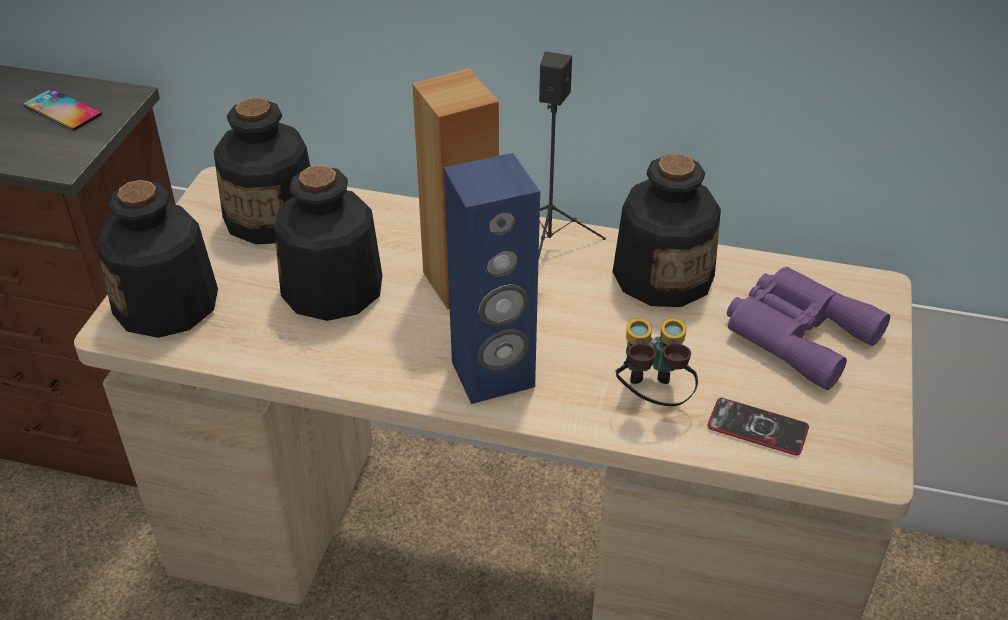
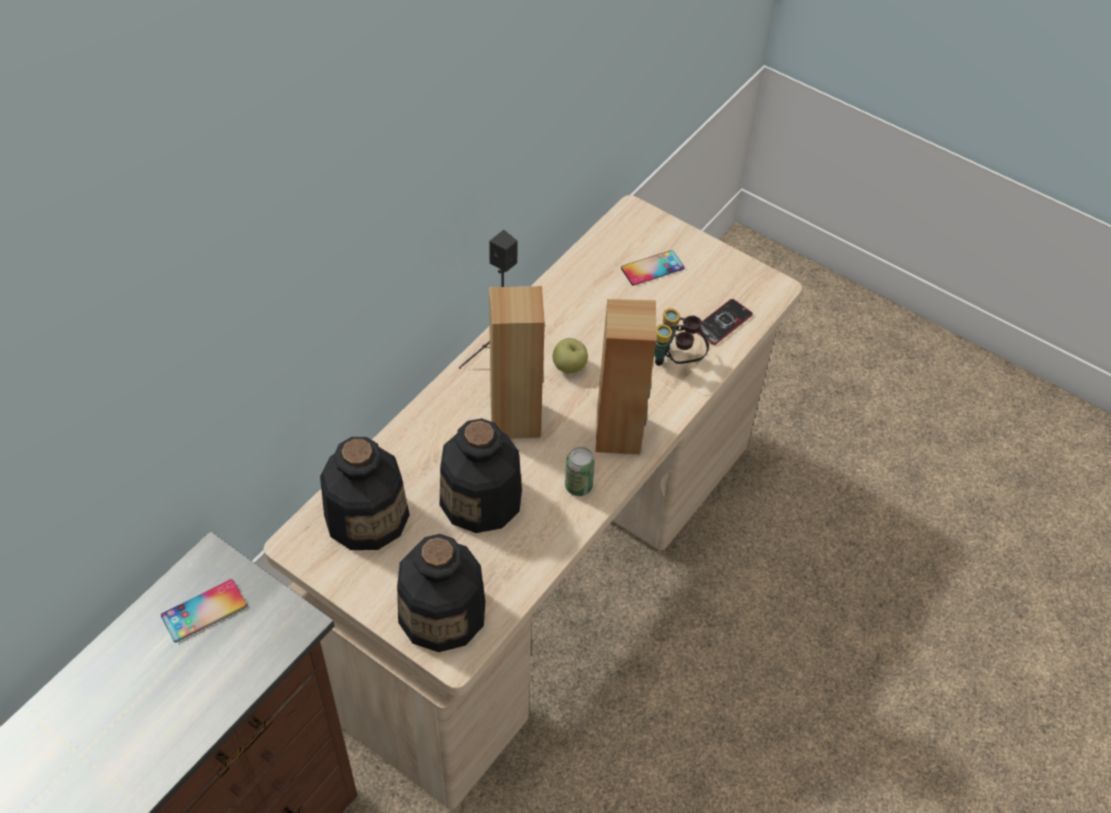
camera: 70 degrees left, 10 degrees up
blue speaker [444,153,540,404] -> brown speaker [596,299,656,454]
bottle [613,154,721,307] -> none
purple binoculars [727,267,890,390] -> phone [621,250,685,286]
none -> apple [553,338,588,374]
none -> can [565,447,595,496]

